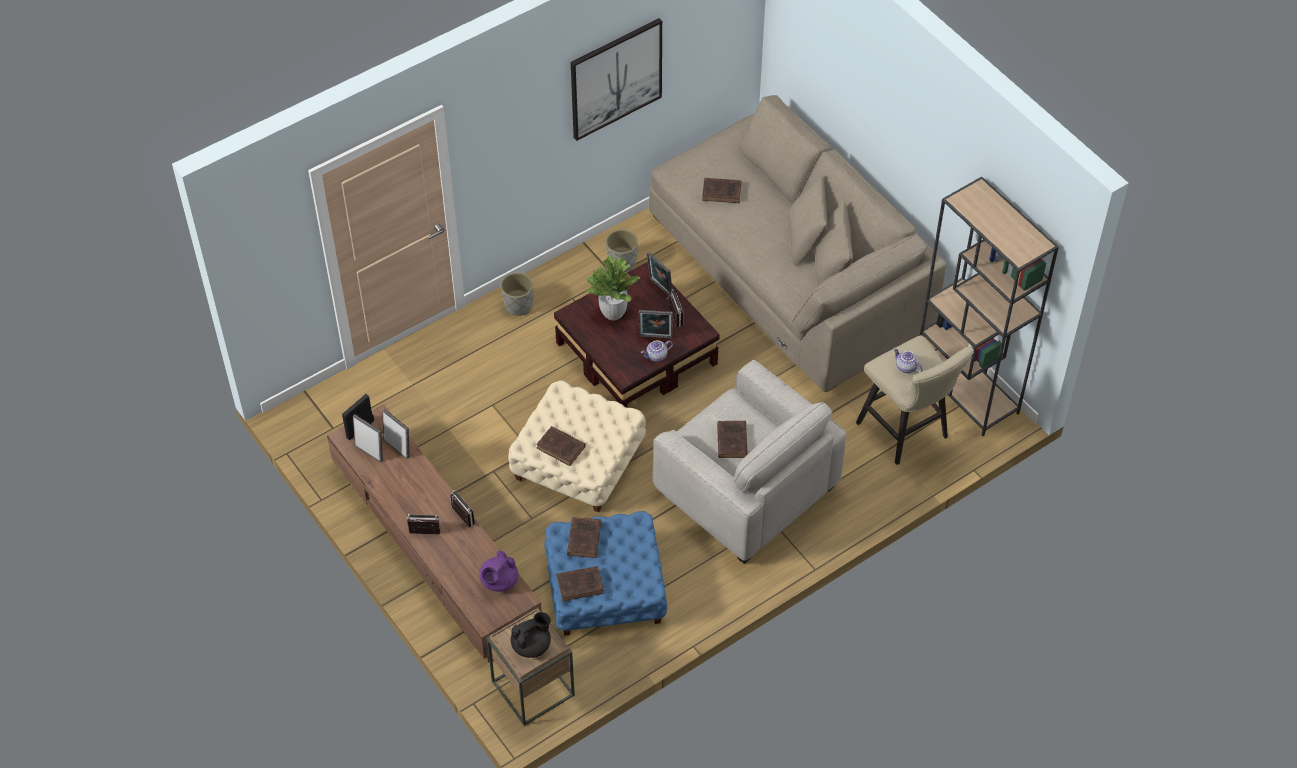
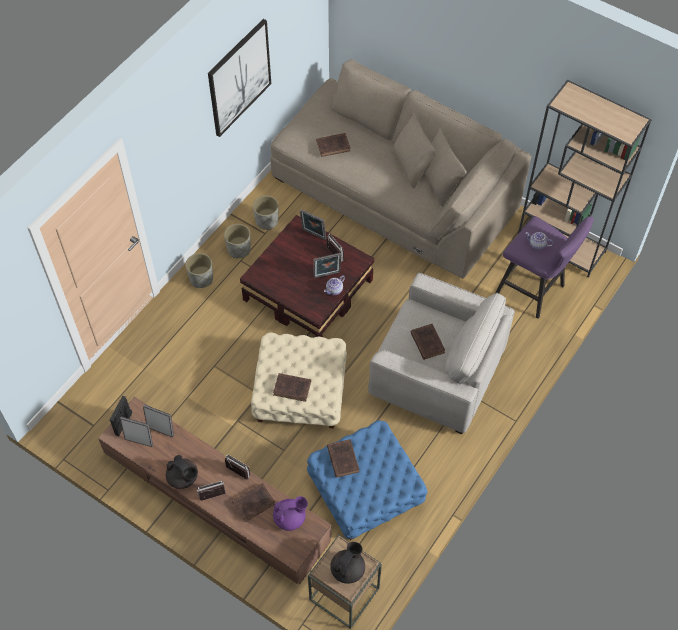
camera: 20 degrees left, 5 degrees up
purple teapot [479,551,518,592] -> purple teapot turned 120 degrees counterclockwise [273,496,308,531]
brown book [557,566,604,601] -> brown book moved to [232,483,275,522]
potted plant [585,255,639,321] -> none
beige stool [856,335,974,465] -> purple stool [495,216,594,319]
none -> black teapot [166,455,198,489]
none -> grey planter [224,224,251,258]

